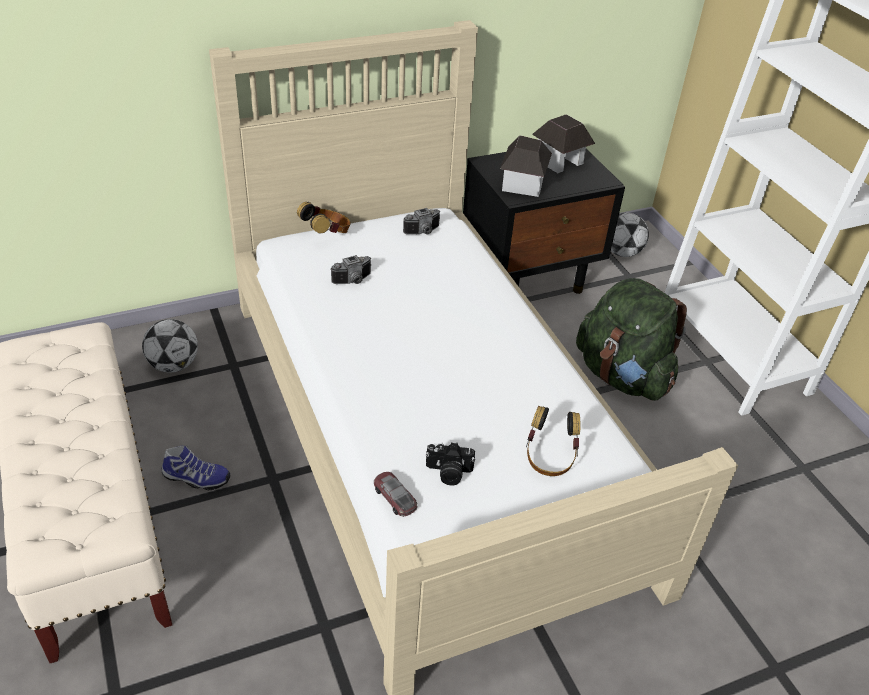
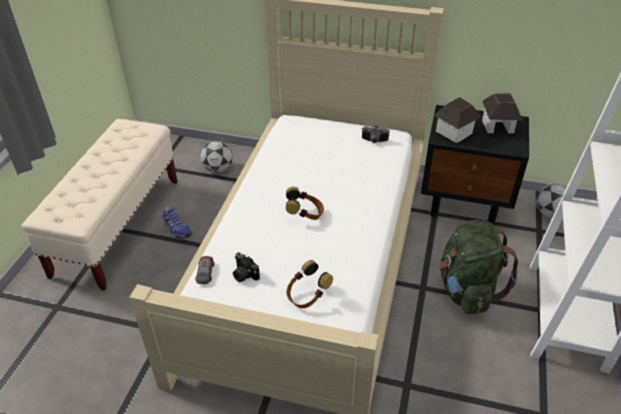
camera: 40 degrees right, 0 degrees up
headphones [297,202,351,234] -> headphones moved to [286,187,324,220]
camera [331,255,371,284] -> none

